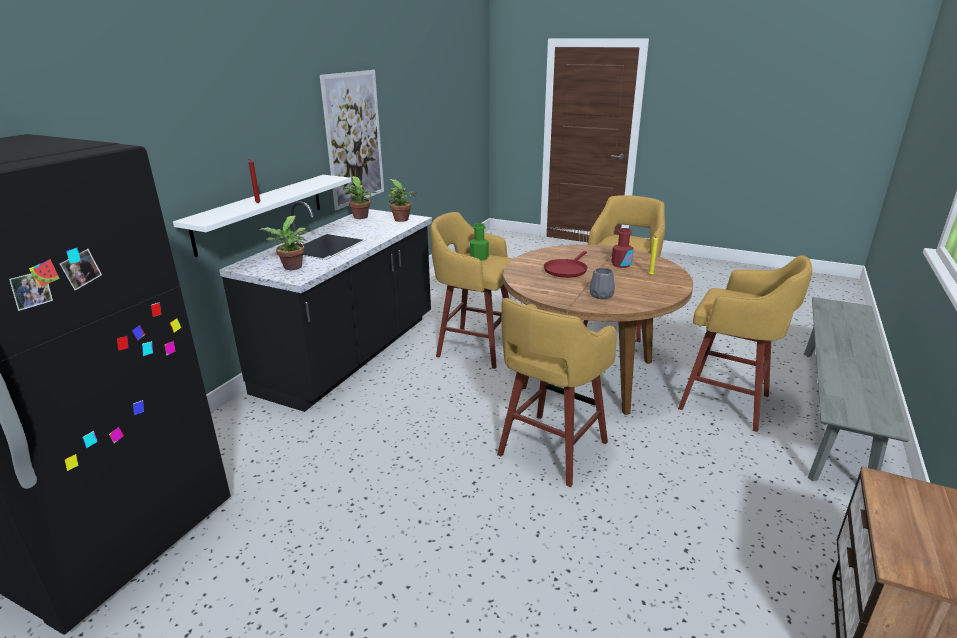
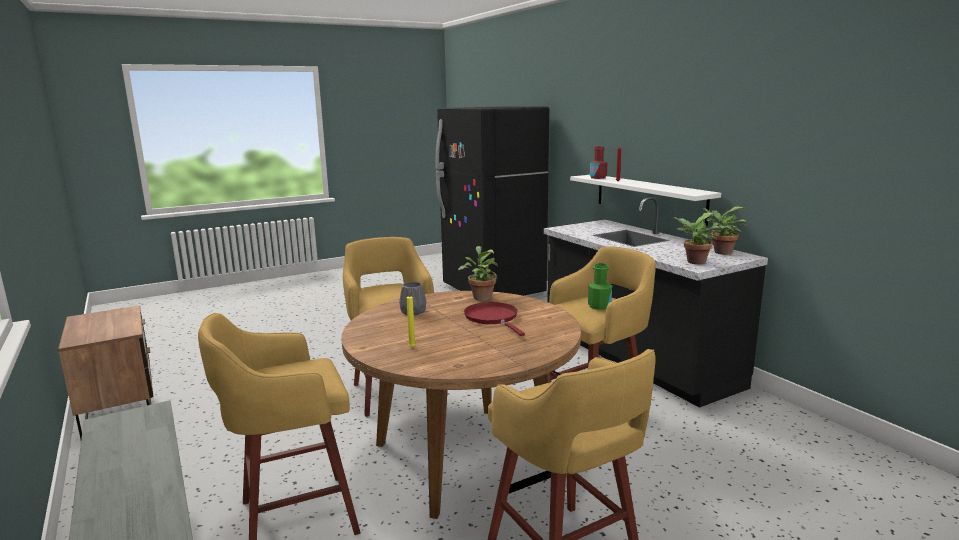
camera: 125 degrees right, 10 degrees down
potted plant [259,216,307,270] -> potted plant moved to [458,246,498,301]
picture [320,70,384,210] -> none
red bottle [611,228,634,268] -> red bottle moved to [590,146,607,179]

